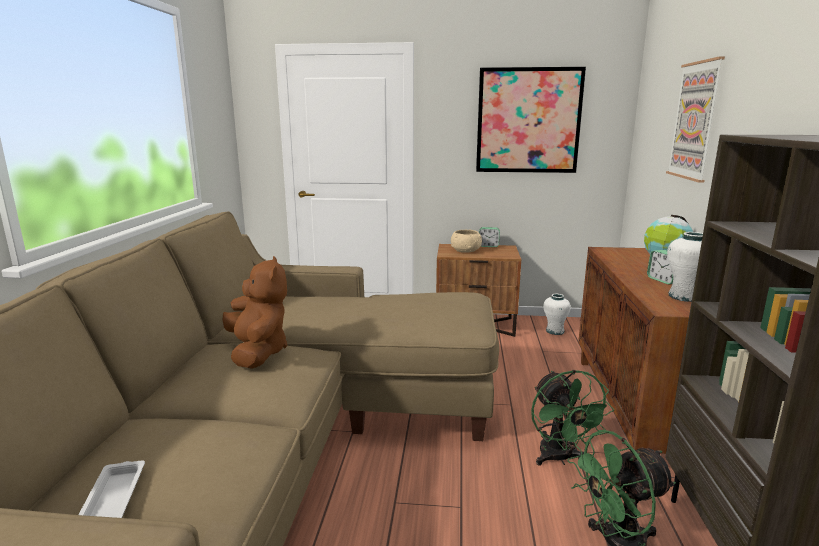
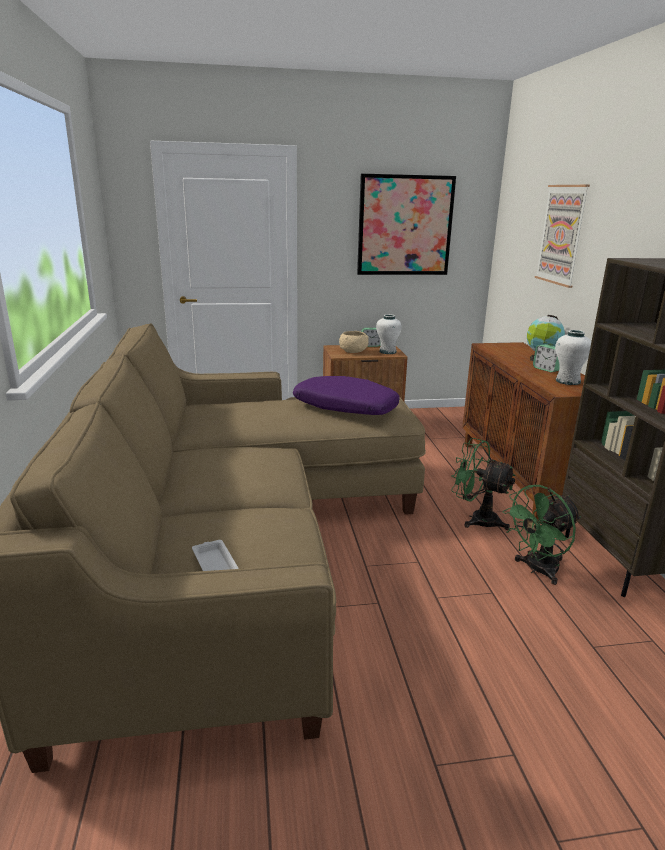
camera: 15 degrees left, 5 degrees up
brown plush toy [222,256,288,369] -> none
green fan [531,370,614,466] -> green fan turned 150 degrees clockwise [451,438,516,530]
white vase [543,294,571,335] -> white vase moved to [376,314,402,354]
none -> purple pillow [293,376,400,415]

